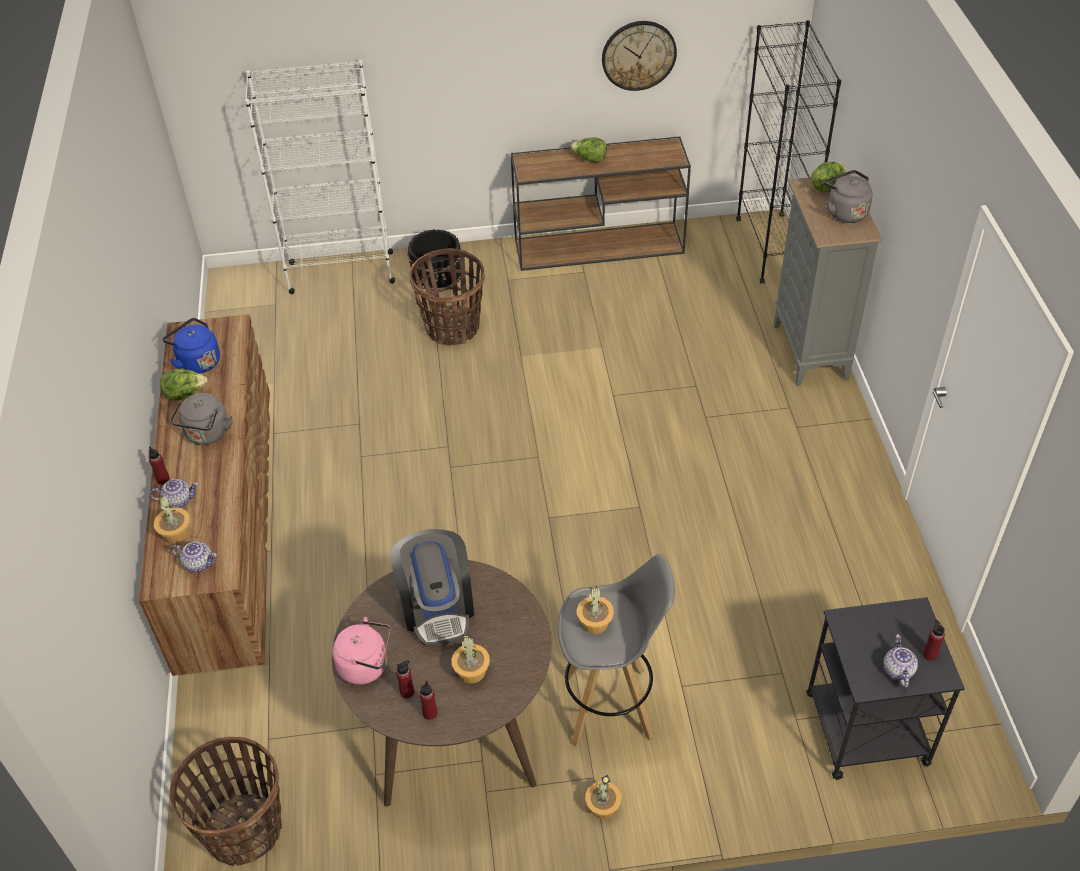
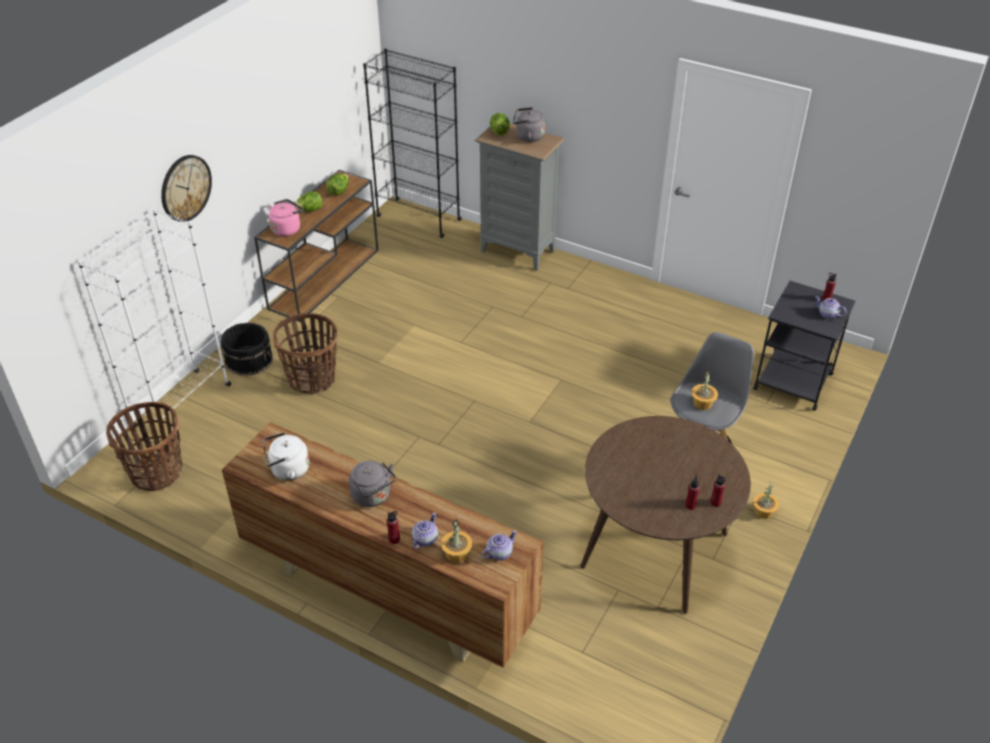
camera: 55 degrees left, 5 degrees down
lettuce [160,369,208,401] -> lettuce moved to [326,174,349,196]
blue kettle [163,318,220,374] -> white kettle [263,432,309,480]
basket [170,737,282,866] -> basket moved to [106,402,183,491]
pink kettle [332,617,391,685] -> pink kettle moved to [269,199,304,236]
coffee machine [390,529,474,647] -> none
potted plant [451,635,490,683] -> none
wall clock [602,21,677,91] -> wall clock moved to [161,155,212,222]

